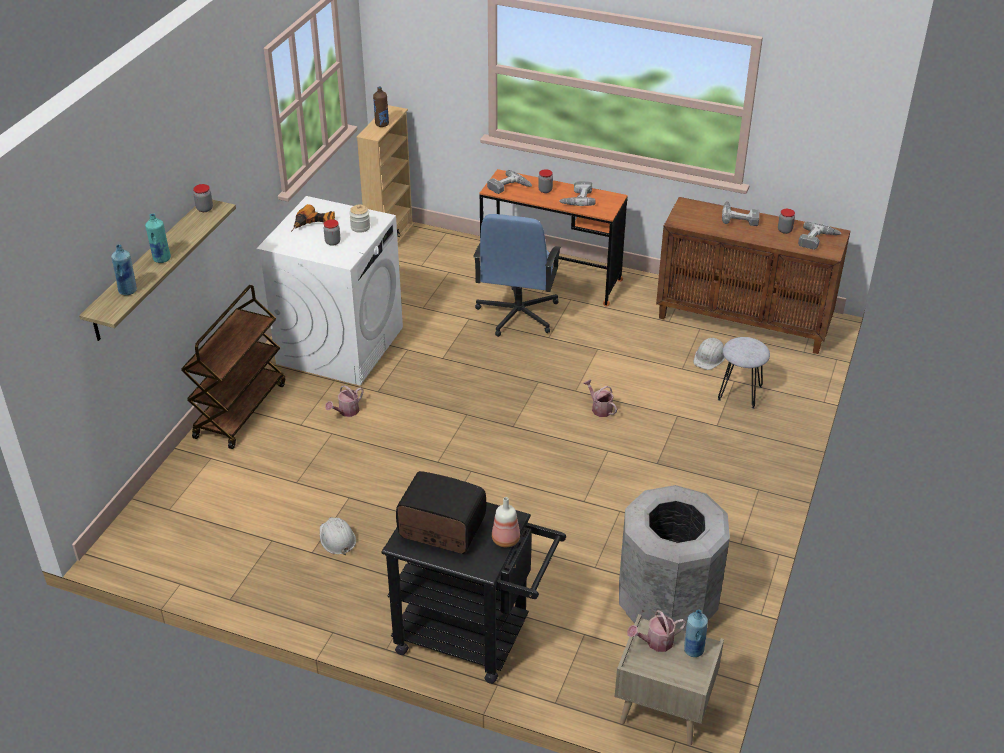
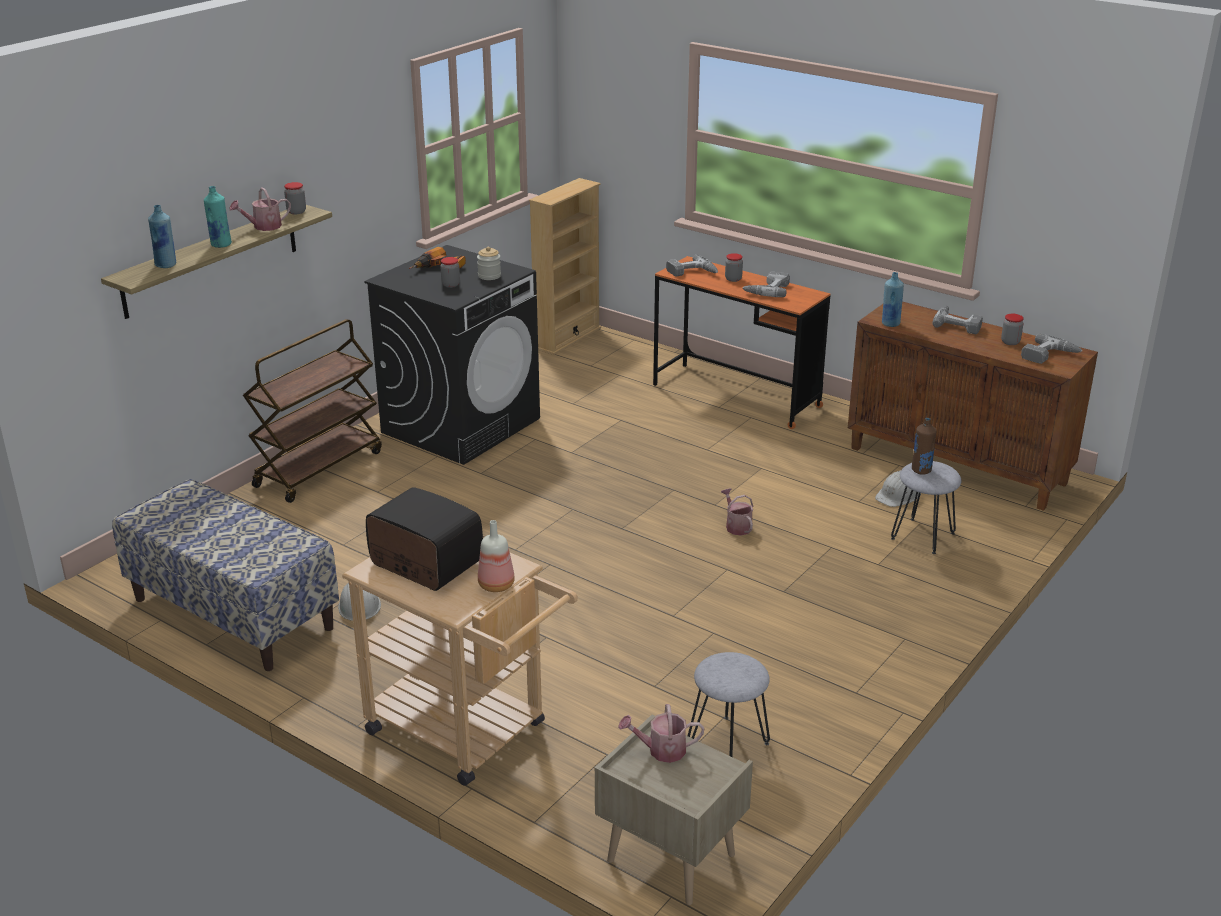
camera: 15 degrees right, 10 degrees down
white washing machine [256,196,403,386] -> black washing machine [364,245,540,465]
watering can [325,385,363,417] -> watering can moved to [230,187,291,231]
brown bottle [373,87,389,127] -> brown bottle moved to [912,418,937,474]
black cart [382,502,566,684] -> beige cart [342,553,578,786]
blue office chair [473,214,562,337] -> none
grey trash can [619,485,730,631] -> grey stool [688,652,770,757]
blue bottle [684,610,708,657] -> blue bottle moved to [882,272,904,327]
none -> bench [112,479,339,671]

